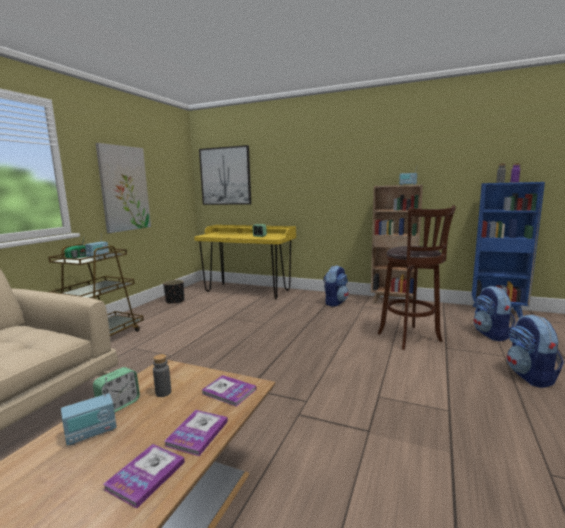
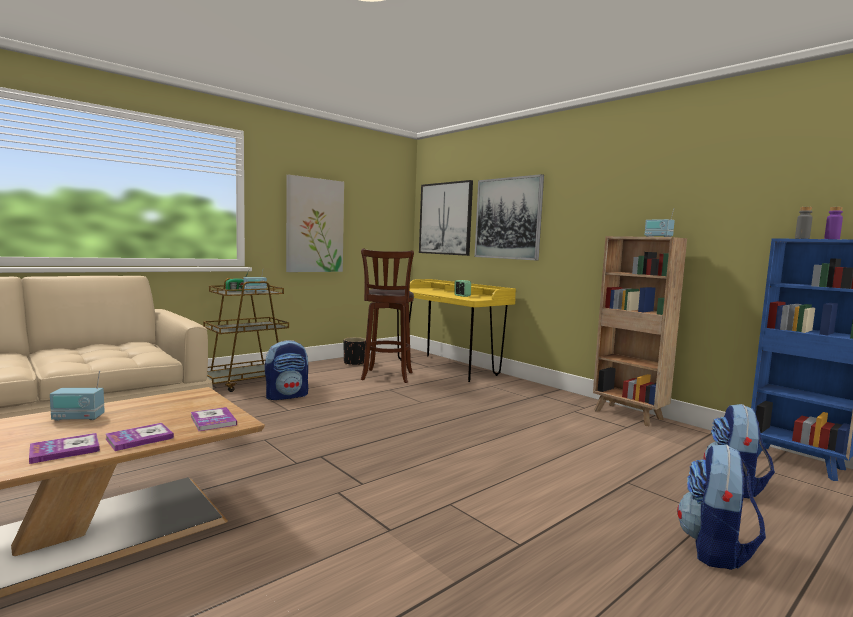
camera: 25 degrees right, 5 degrees down
alarm clock [93,367,140,412] -> none
grey bottle [153,354,171,397] -> none
backpack [323,265,349,307] -> backpack moved to [265,340,308,400]
brown stool [378,205,456,350] -> brown stool moved to [361,248,414,383]
none -> picture [474,174,544,261]

